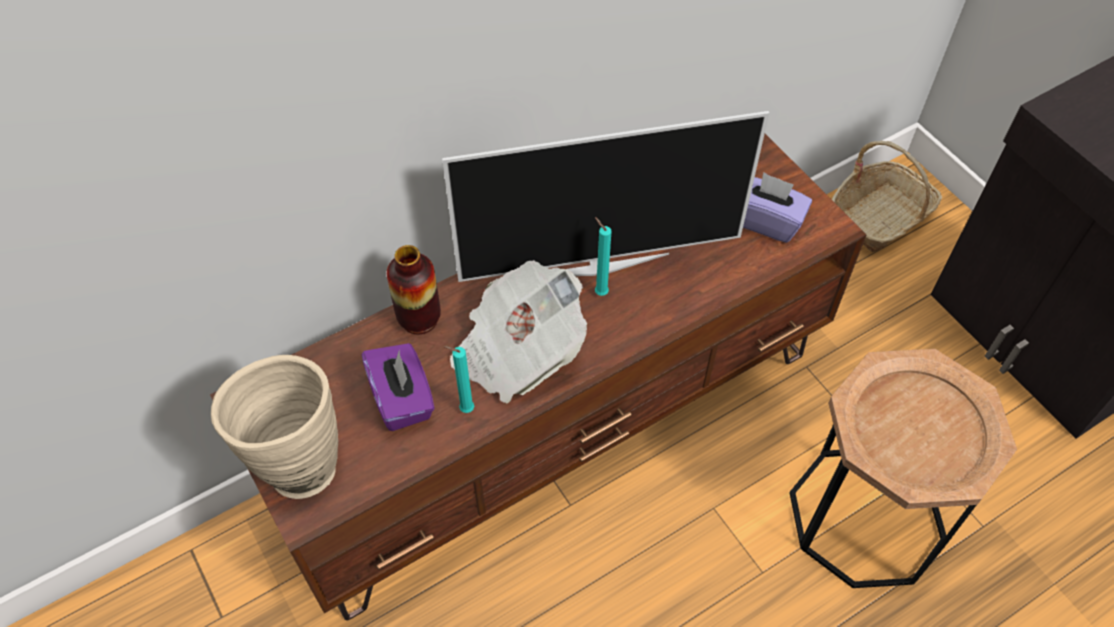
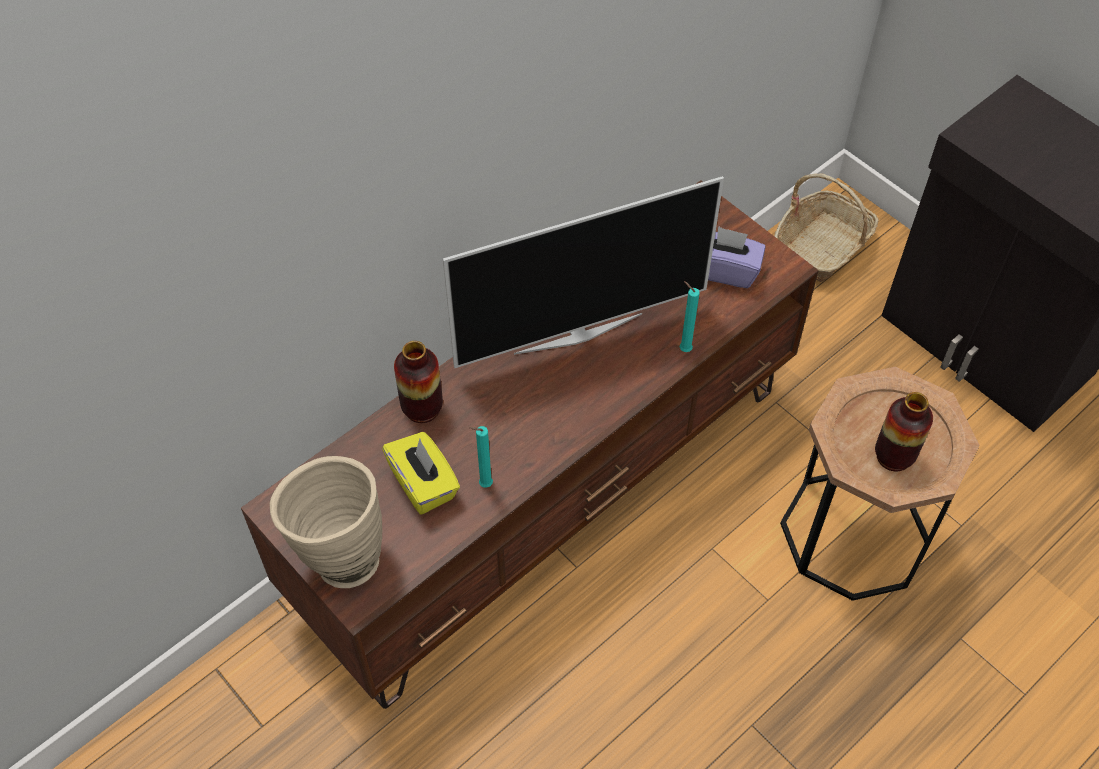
camera: 10 degrees left, 0 degrees up
purple tissue box [362,343,435,431] -> yellow tissue box [382,432,460,515]
newspaper [450,260,587,404] -> none
turquoise candle [595,217,611,296] -> turquoise candle moved to [680,281,700,352]
none -> vase [875,392,933,471]

